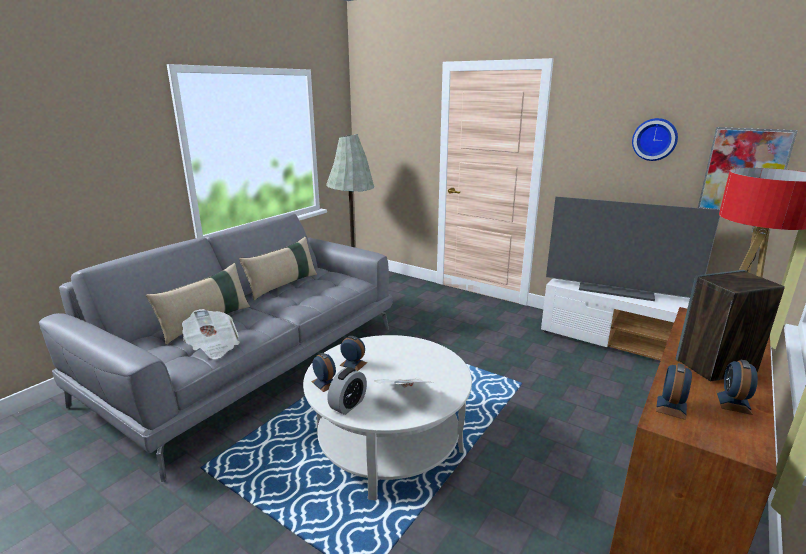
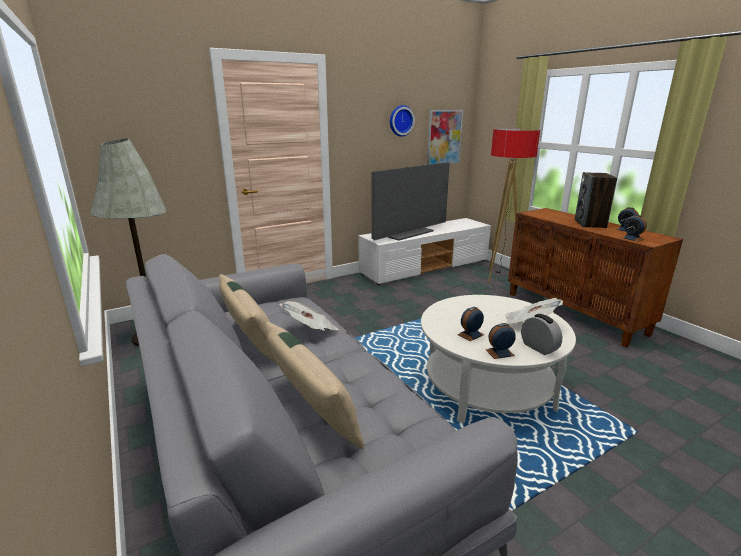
camera: 65 degrees left, 0 degrees up
newspaper [182,309,240,359] -> newspaper moved to [279,301,339,331]

